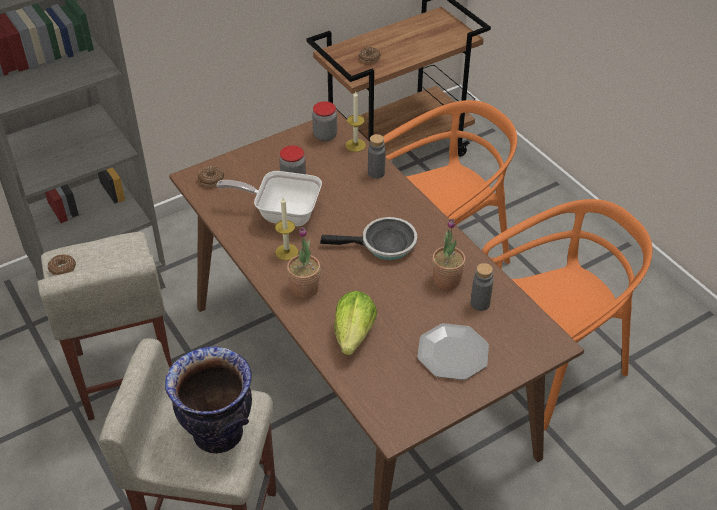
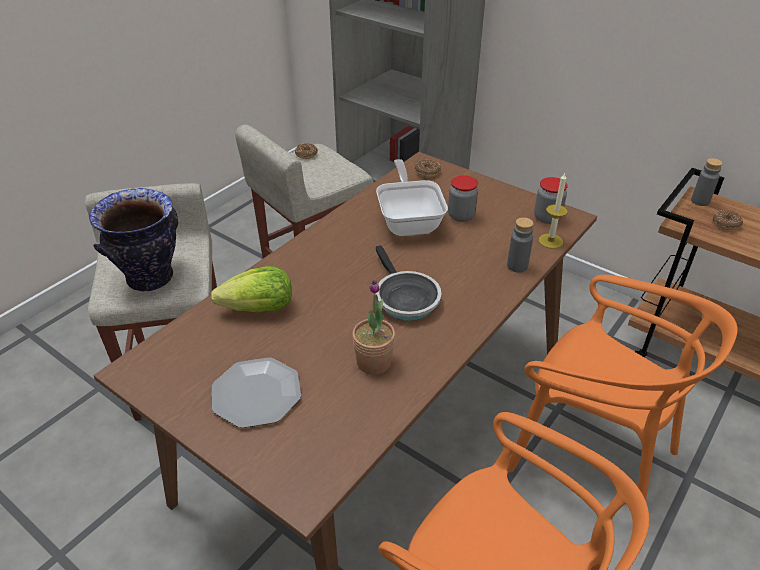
camera: 70 degrees right, 5 degrees down
candle [275,198,298,260] -> none
potted plant [287,227,321,298] -> none
grey bottle [471,263,493,311] -> grey bottle moved to [691,158,723,206]

